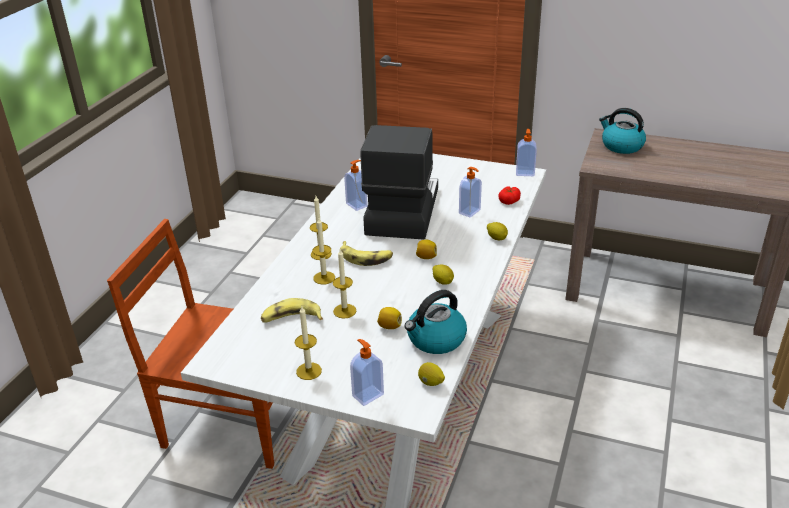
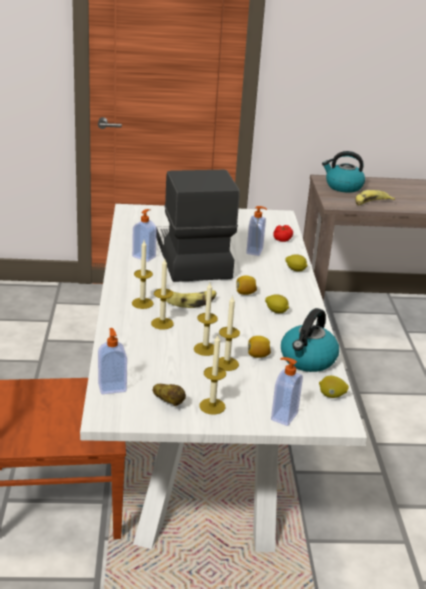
camera: 25 degrees left, 5 degrees down
banana [261,298,323,323] -> banana moved to [355,190,395,205]
soap dispenser [516,129,537,176] -> soap dispenser moved to [98,328,127,394]
none -> potato [153,384,186,406]
none -> candle [218,295,240,371]

